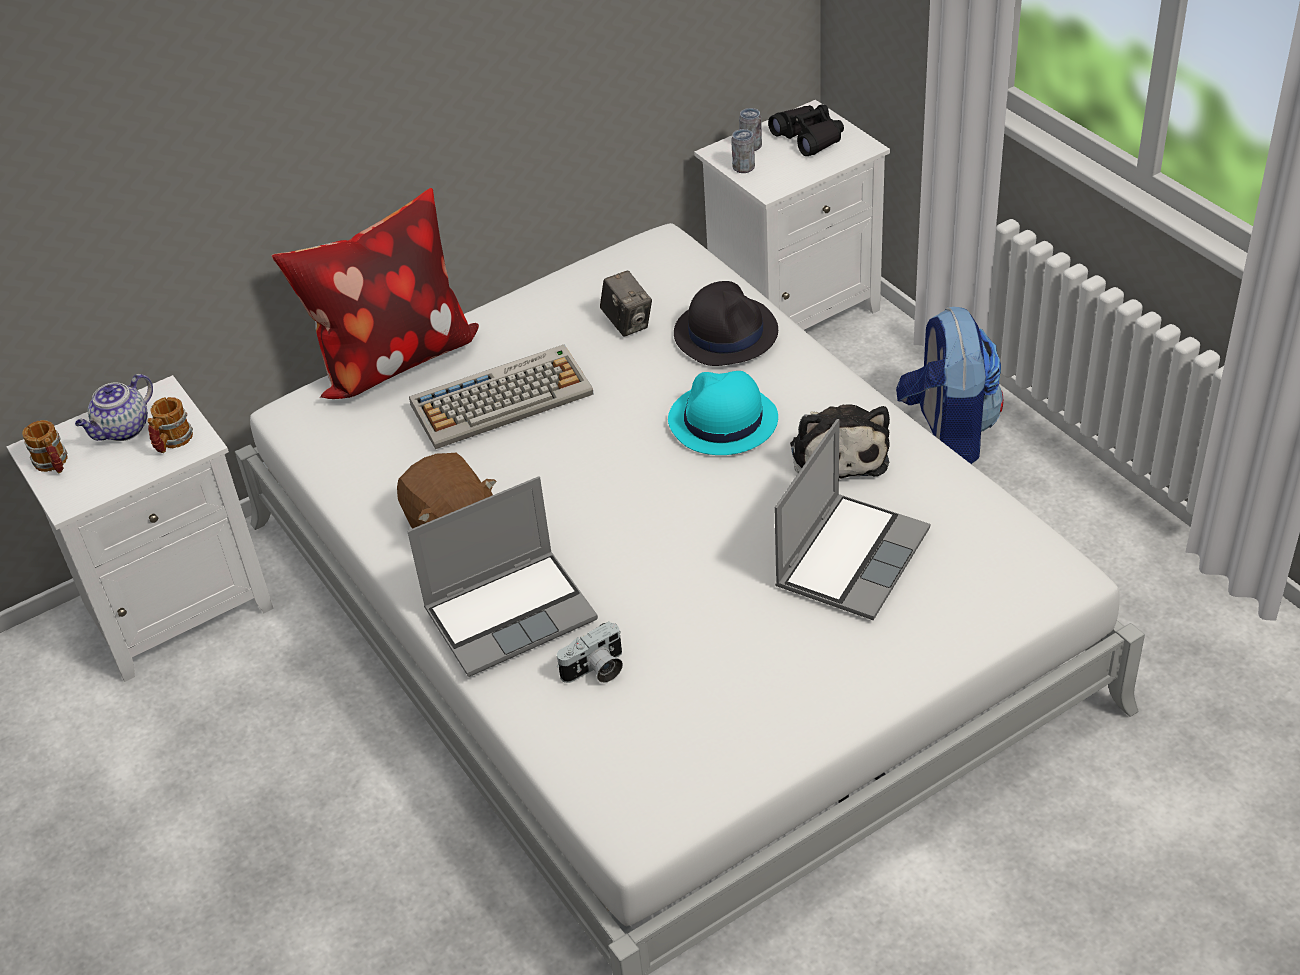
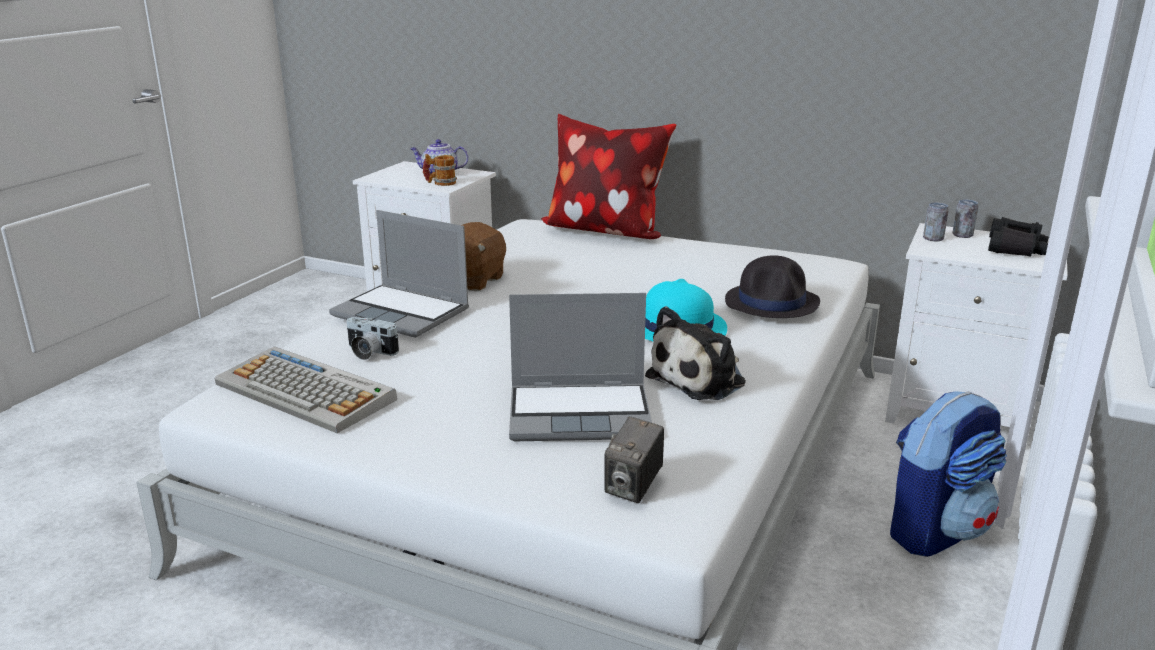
camera: 55 degrees right, 20 degrees down
mug [22,420,68,473] -> none
keyboard [409,344,594,449] -> keyboard moved to [215,346,397,433]
camera [600,270,652,337] -> camera moved to [604,416,664,503]

